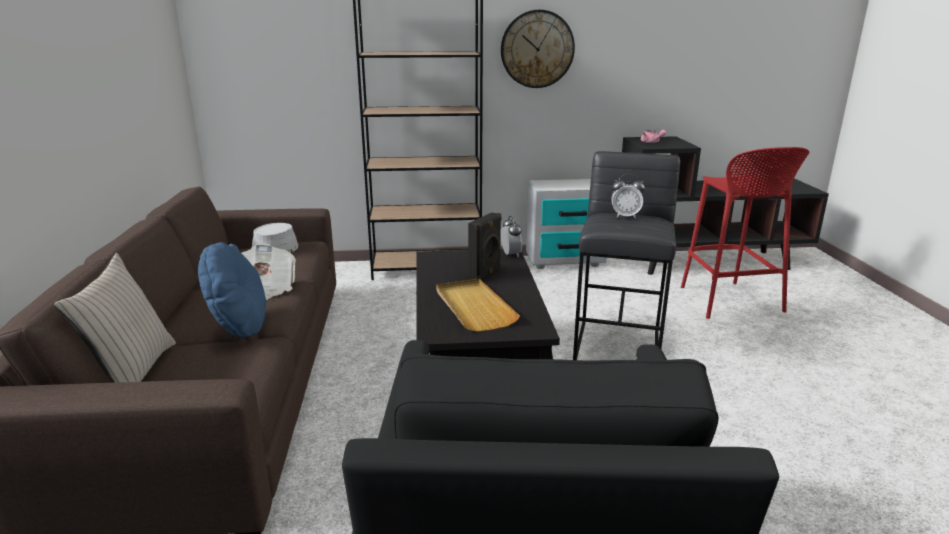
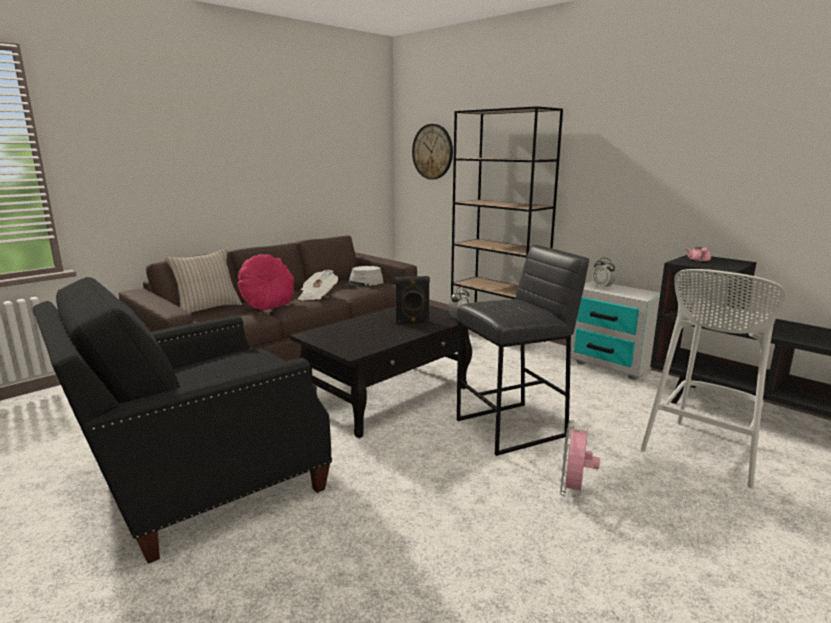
camera: 50 degrees right, 5 degrees down
blue pillow [198,242,266,338] -> pink pillow [237,254,294,311]
beige tray [436,279,520,332] -> none
wall clock [501,10,575,88] -> wall clock moved to [412,124,453,180]
alarm clock [611,175,645,218] -> alarm clock moved to [592,258,616,289]
red stool [681,147,809,319] -> white stool [640,269,786,489]
none -> pink fan [560,420,600,496]

